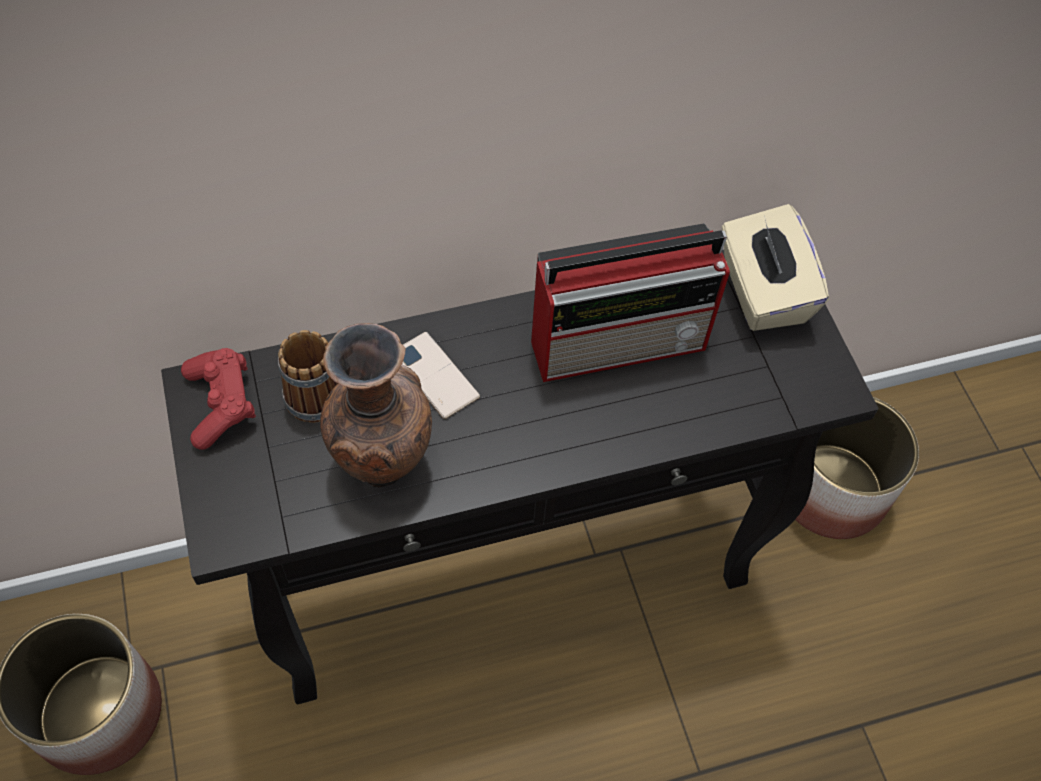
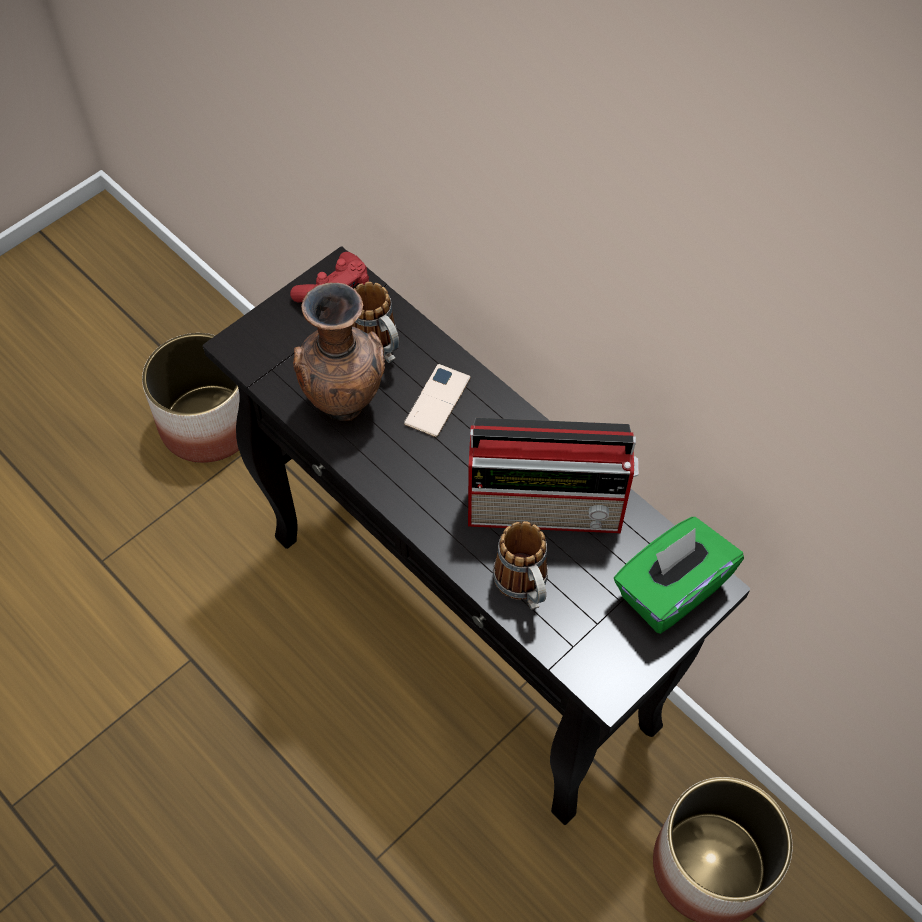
camera: 65 degrees right, 0 degrees up
radio [531,223,730,382] -> radio turned 45 degrees counterclockwise [468,418,639,533]
beige tissue box [722,204,829,331] -> green tissue box [614,517,744,634]
none -> mug [493,521,548,610]

